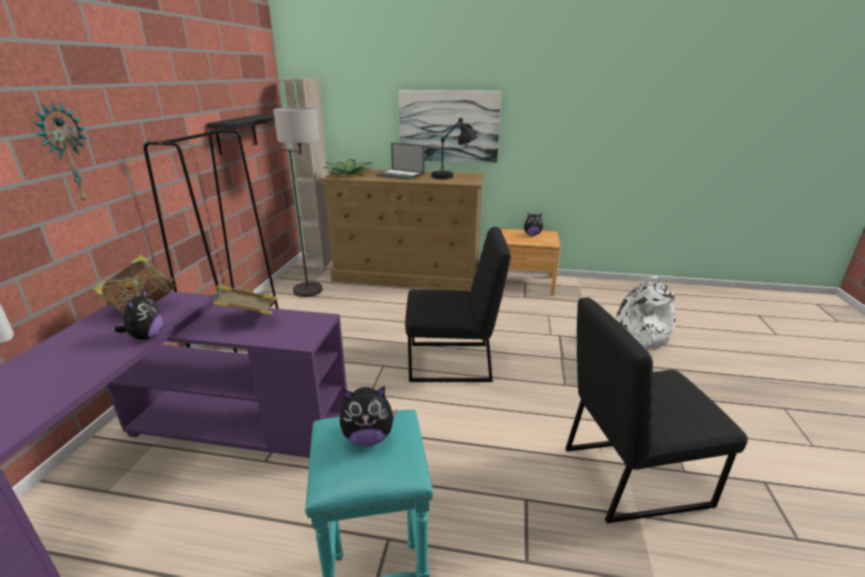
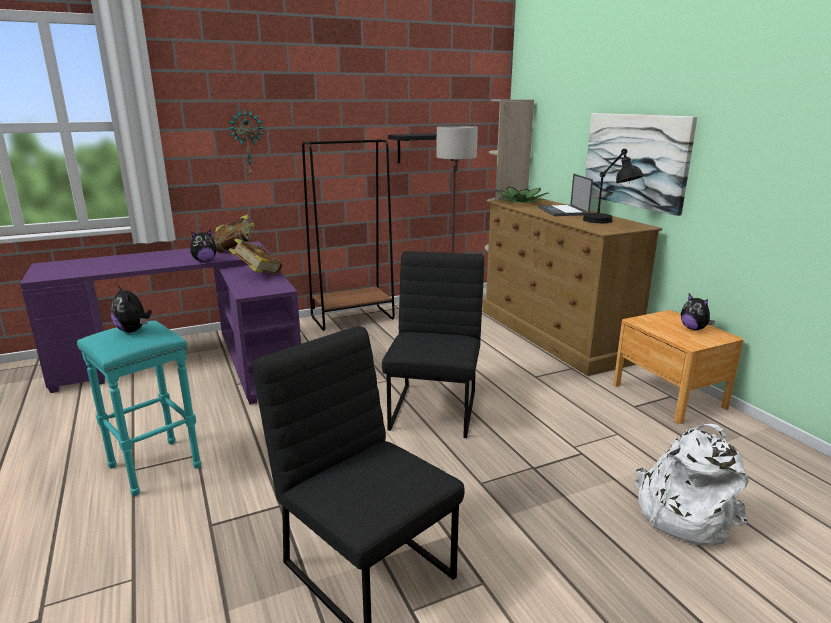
camera: 55 degrees right, 5 degrees down
black chair [405,227,511,382] -> black chair turned 135 degrees counterclockwise [382,251,484,438]

